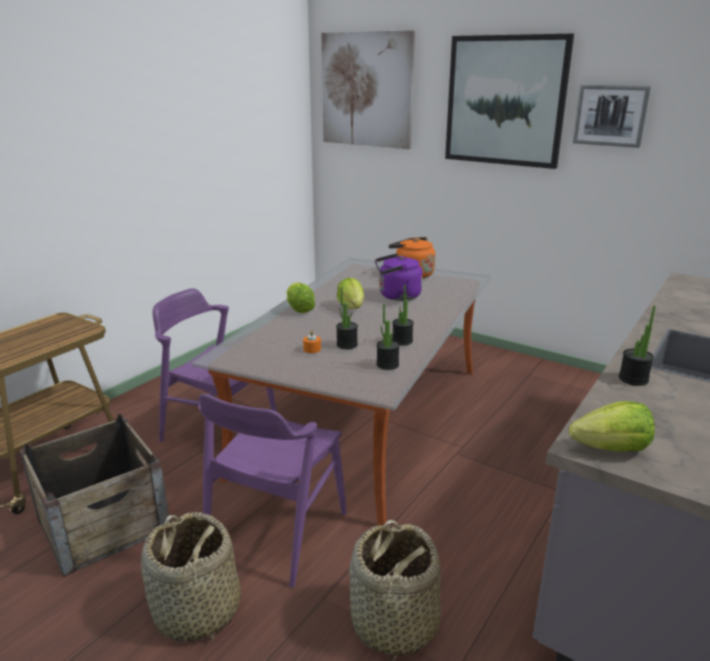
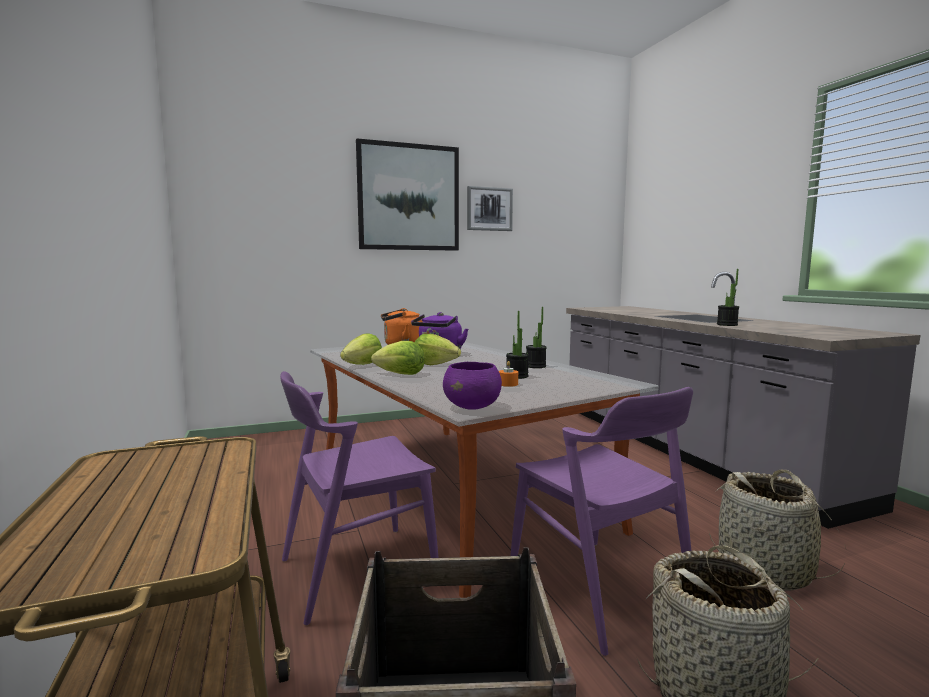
camera: 55 degrees left, 15 degrees down
picture [321,30,415,149] -> none
potted plant [376,304,400,370] -> none
lettuce [569,401,655,452] -> lettuce moved to [340,333,382,365]
none -> purple bowl [443,362,502,410]

